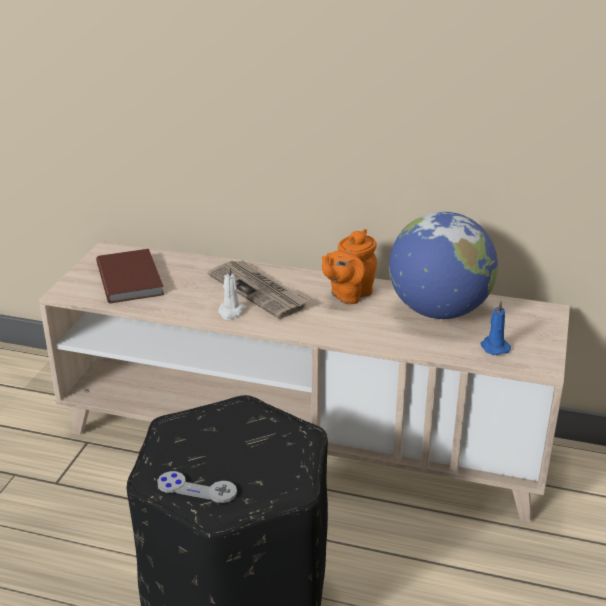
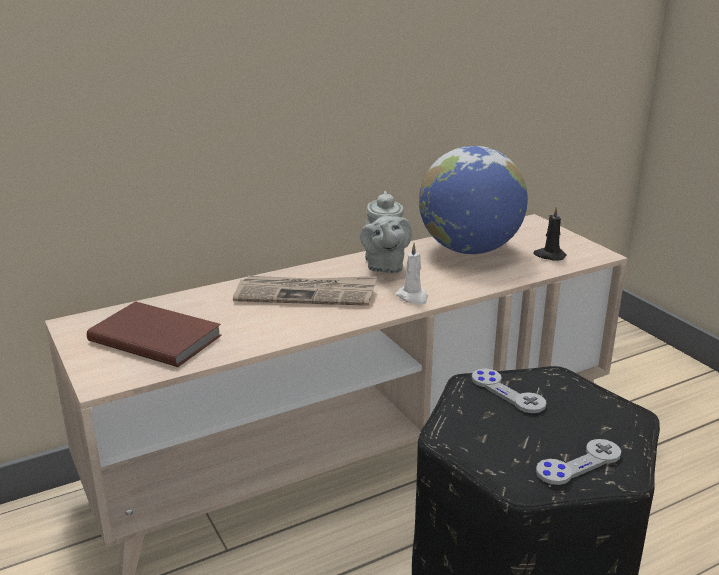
camera: 45 degrees left, 5 degrees down
white candle [218,265,246,320] -> white candle moved to [396,243,428,305]
orange teapot [322,229,377,304] -> grey teapot [360,191,412,274]
blue candle [480,301,511,355] -> black candle [534,207,567,261]
none -> grey game controller [472,368,546,413]

